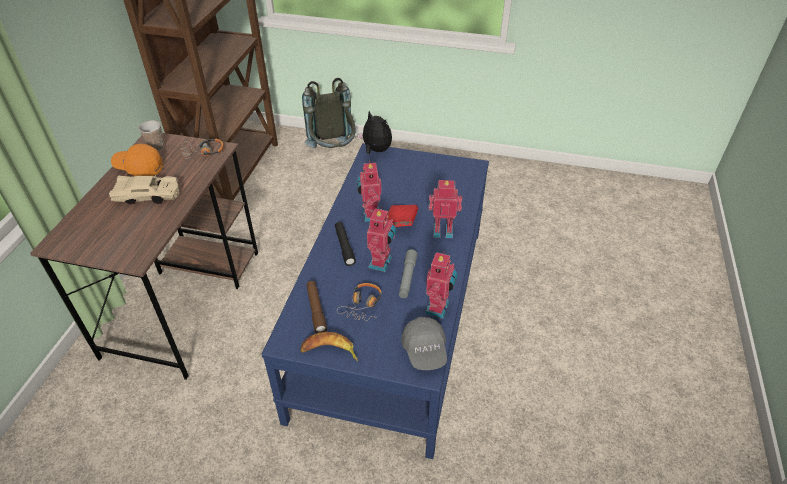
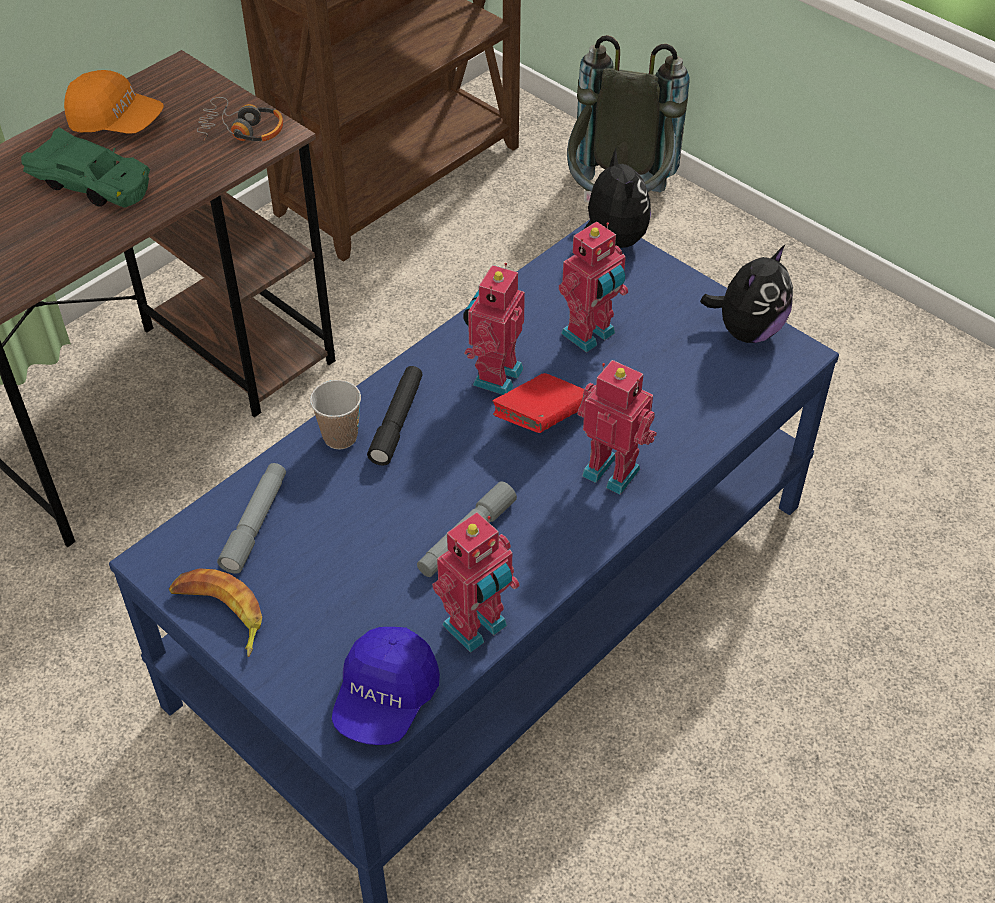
camera: 30 degrees right, 5 degrees up
beige toy car [109,175,179,204] -> green toy car [21,127,150,207]
orange cap [111,144,163,176] -> orange cap turned 150 degrees clockwise [64,70,164,134]
cup [139,120,164,151] -> cup moved to [310,380,361,449]
brown flashlight [307,281,327,333] -> grey flashlight [217,463,286,574]
headphones [337,283,382,321] -> none
toy robot [367,207,396,272] -> toy robot moved to [559,221,628,353]
grey cap [401,317,447,370] -> blue cap [332,627,440,745]
none -> plush toy [700,245,793,343]

